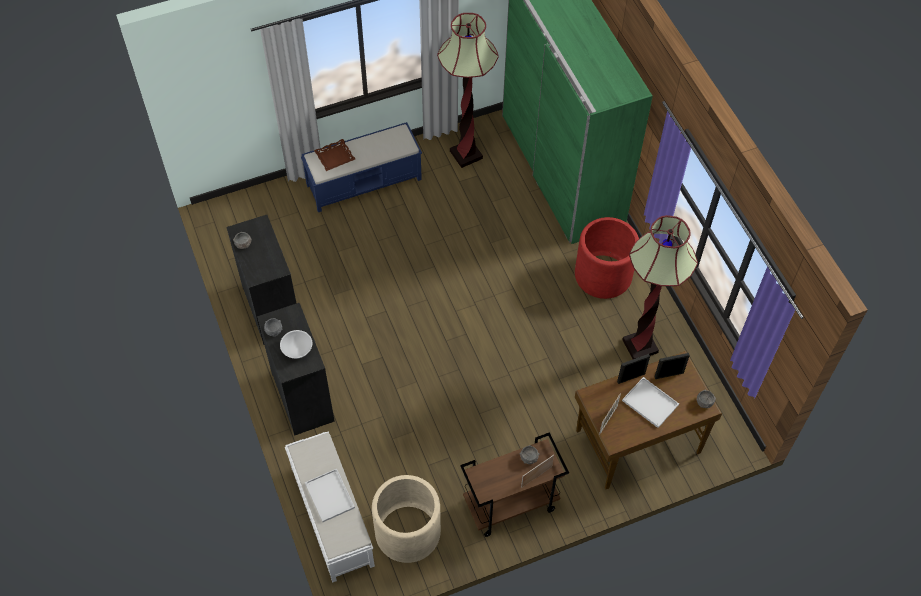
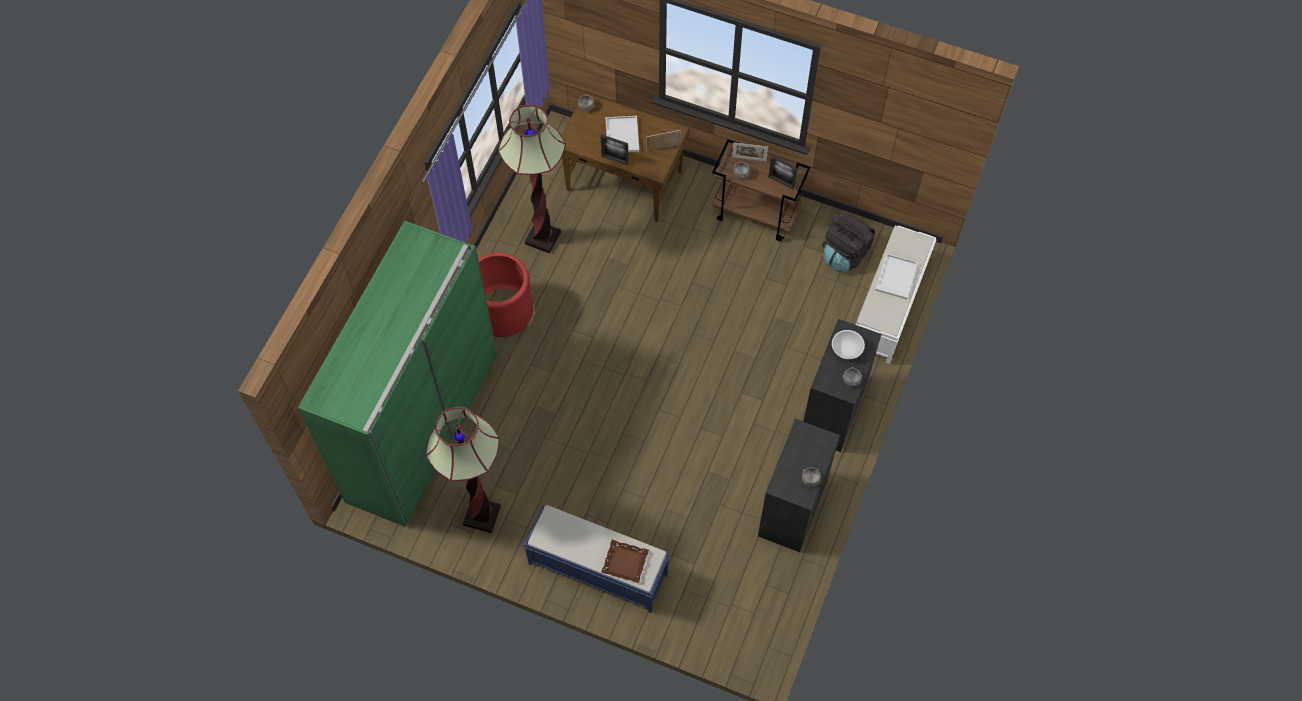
camera: 135 degrees left, 5 degrees up
beige planter [372,475,441,563] -> black backpack [822,212,875,272]
picture frame [655,353,690,379] -> picture frame moved to [768,156,797,190]

